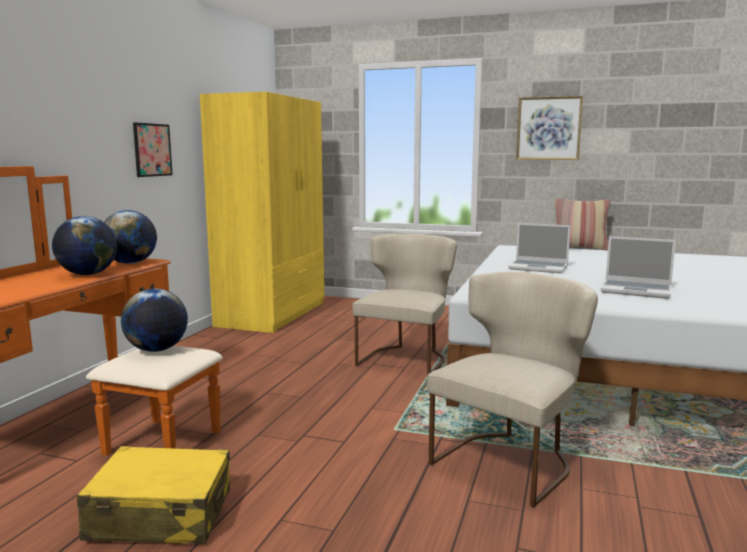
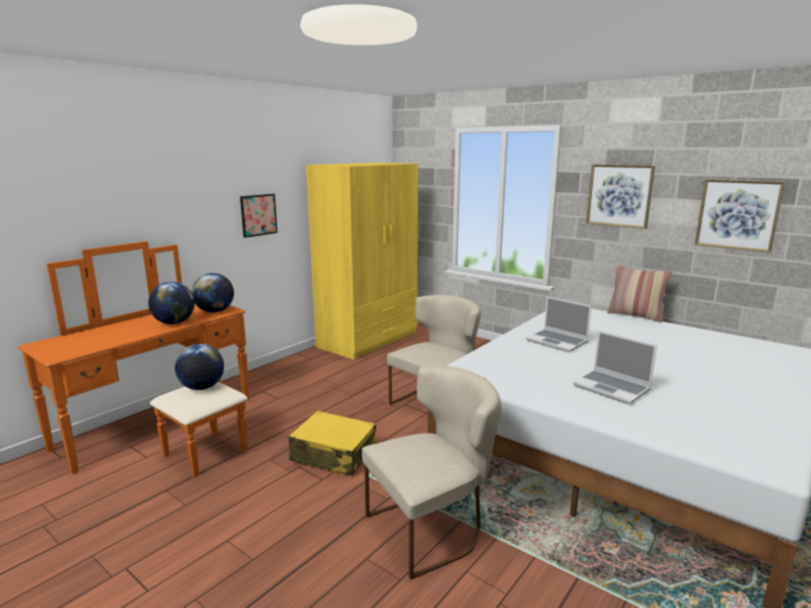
camera: 20 degrees right, 5 degrees up
yellow suitcase [77,446,230,544] -> yellow suitcase moved to [288,410,376,476]
none -> picture [695,179,785,253]

